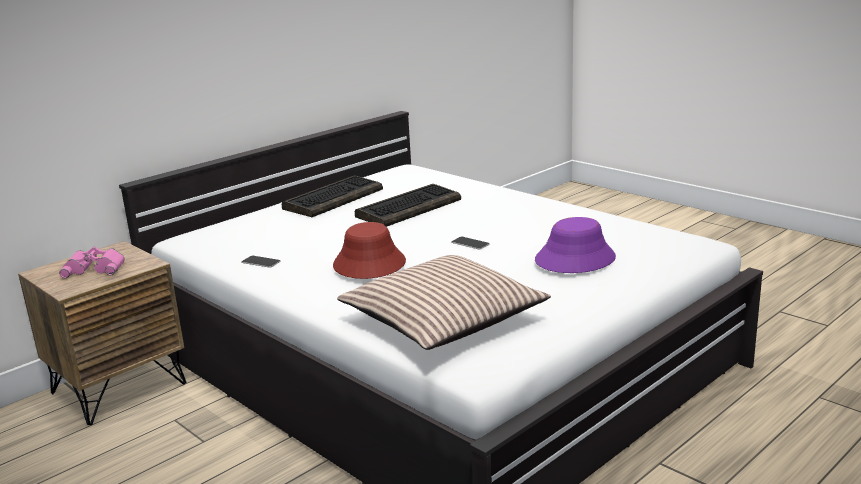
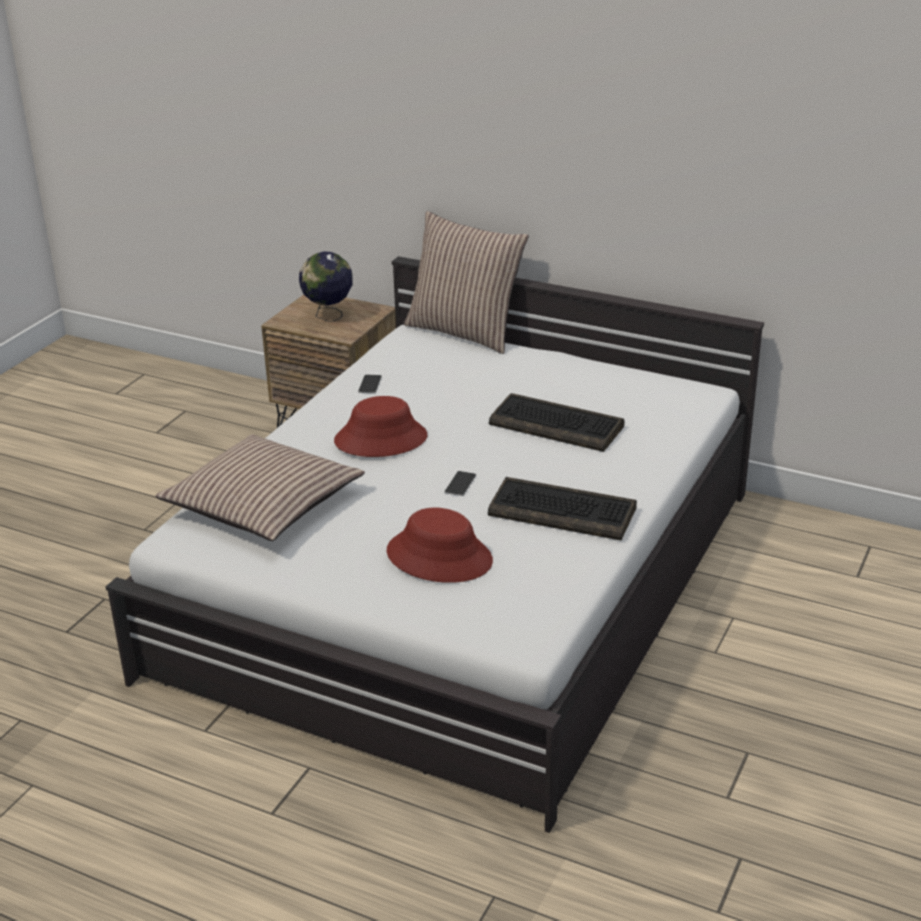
camera: 70 degrees right, 10 degrees up
pink binoculars [59,247,125,278] -> globe [299,251,353,322]
keyboard [282,175,383,217] -> keyboard moved to [488,477,637,540]
purple hat [535,217,616,273] -> red hat [387,508,493,583]
none -> pillow [404,211,529,354]

